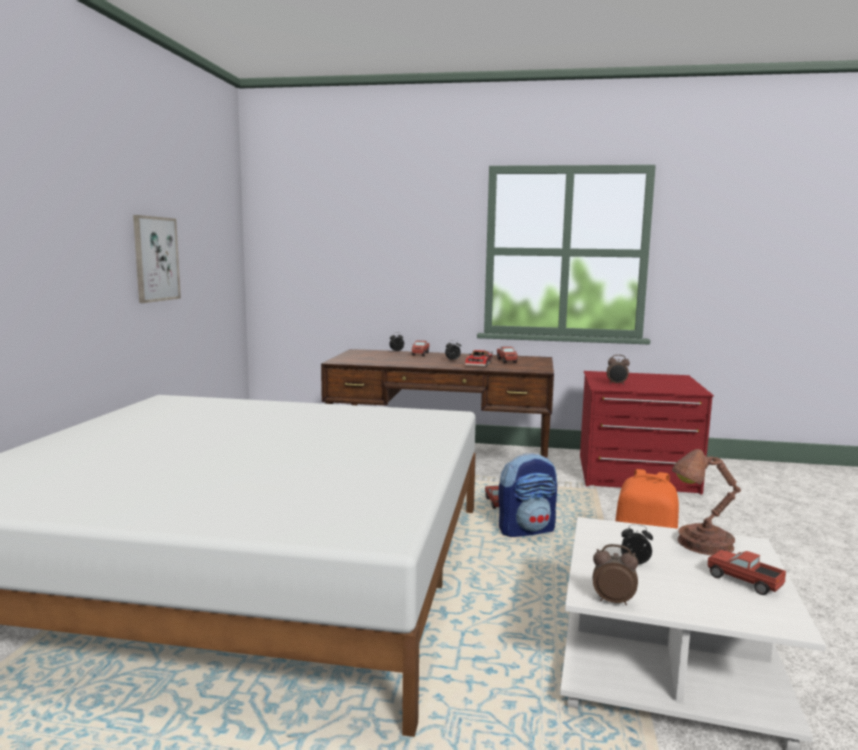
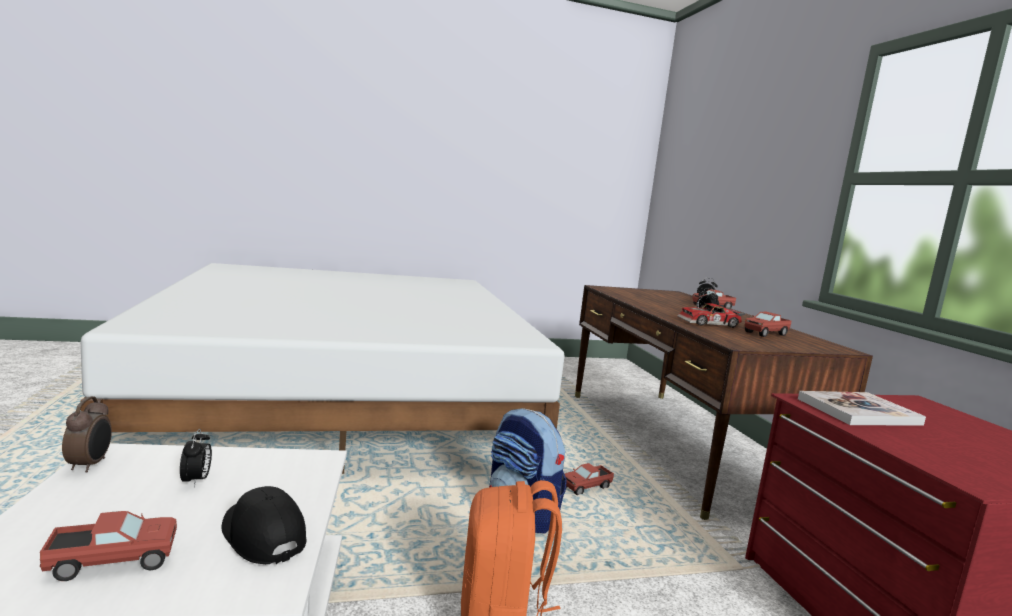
camera: 65 degrees right, 0 degrees up
picture [133,215,181,303] -> none
alarm clock [607,355,630,385] -> book [798,391,926,426]
brown table lamp [672,449,741,555] -> black cap [221,486,307,564]
toy truck [708,550,786,595] -> toy truck turned 45 degrees clockwise [40,511,177,581]

